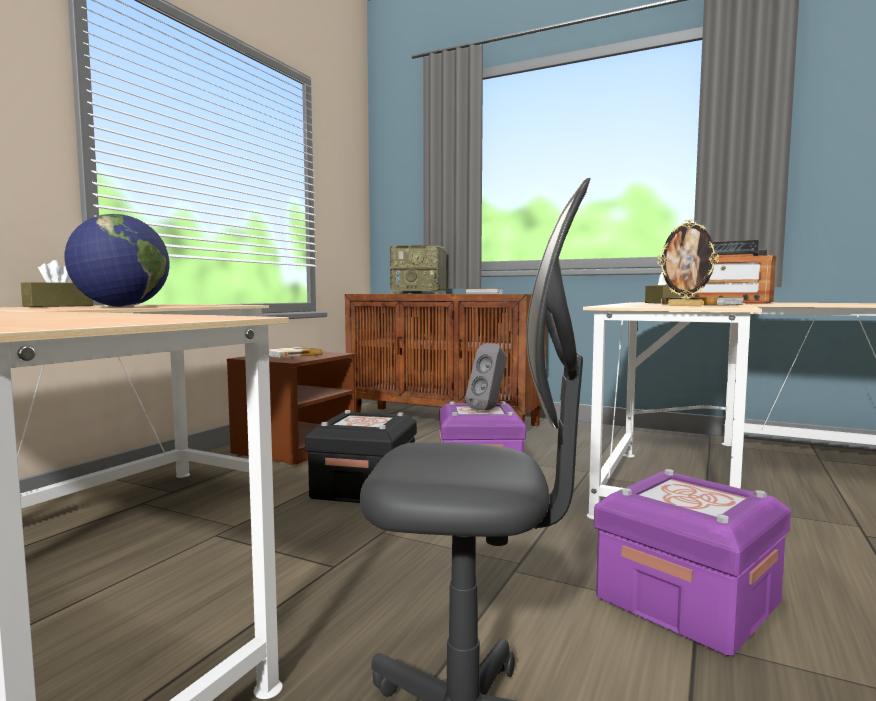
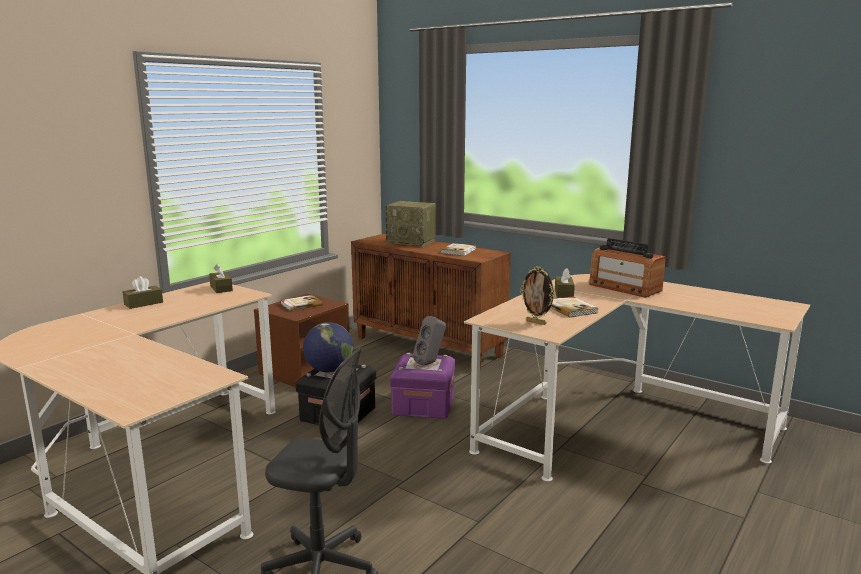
camera: 10 degrees right, 10 degrees up
globe [65,214,169,307] -> globe moved to [303,322,353,373]
purple storage box [594,469,791,656] -> none
none -> brown tissue box [209,264,233,293]

